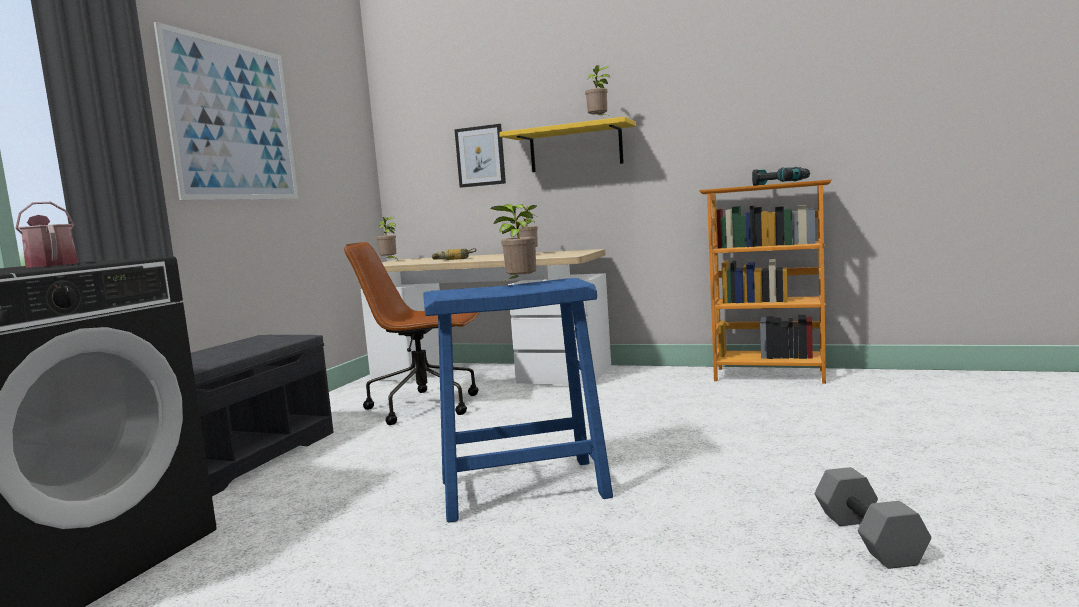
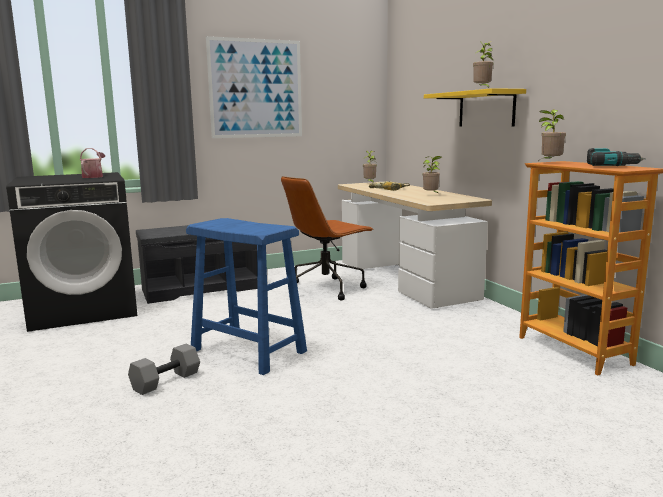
camera: 45 degrees right, 5 degrees up
brown office chair [344,242,480,425] -> brown office chair turned 90 degrees counterclockwise [281,176,374,301]
picture [454,124,506,188] -> none
potted plant [491,204,536,284] -> potted plant moved to [539,109,566,159]
grey dumbbell [815,467,931,569] -> grey dumbbell moved to [128,344,200,395]

